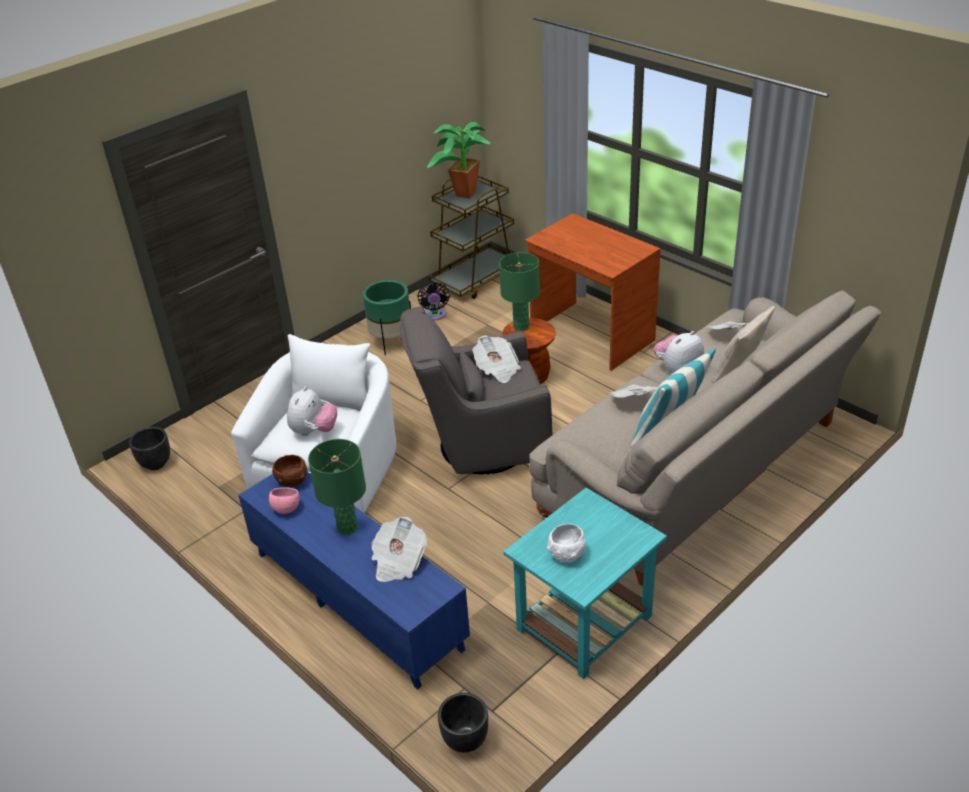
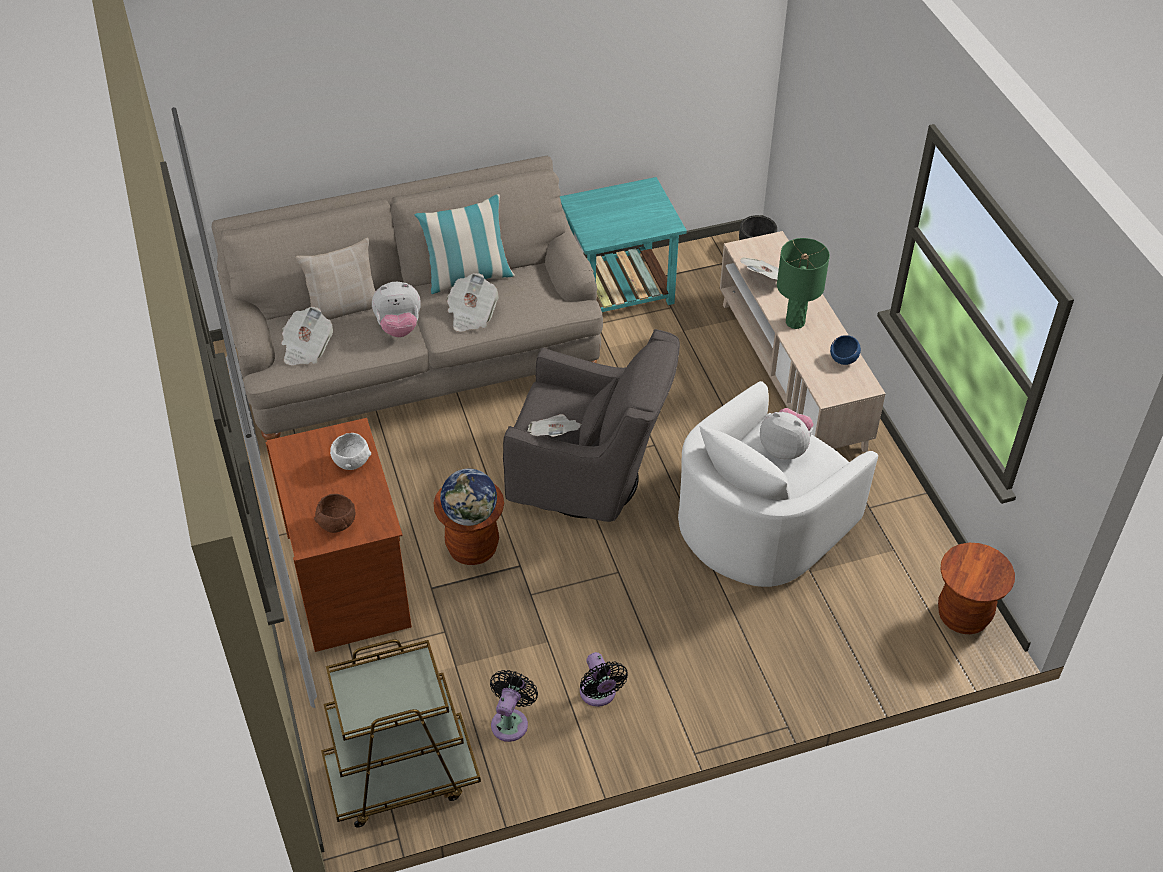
camera: 155 degrees left, 10 degrees up
black planter [129,427,170,470] -> brown stool [938,543,1015,634]
blue tv stand [238,471,470,690] -> beige tv stand [720,231,886,452]
pink bowl [269,487,300,514] -> blue bowl [830,335,861,365]
brown bowl [272,455,307,487] -> brown bowl moved to [314,494,355,533]
plush toy [287,386,337,436] -> plush toy turned 75 degrees clockwise [760,408,814,460]
green planter [363,280,411,356] -> black fan [580,652,628,707]
potted plant [427,122,491,199] -> none
green table lamp [499,252,540,331] -> globe [440,469,497,526]
white bowl [547,524,586,563] -> white bowl moved to [330,433,371,470]

